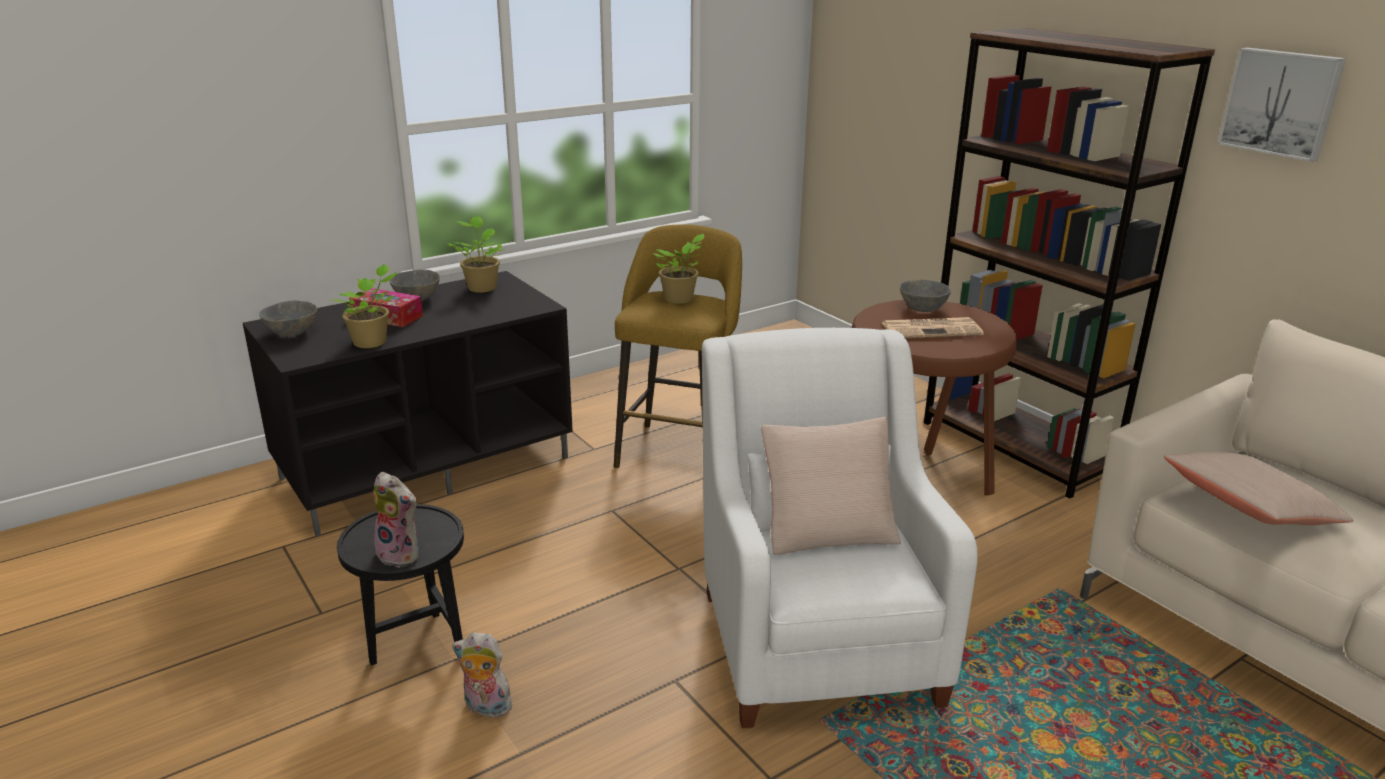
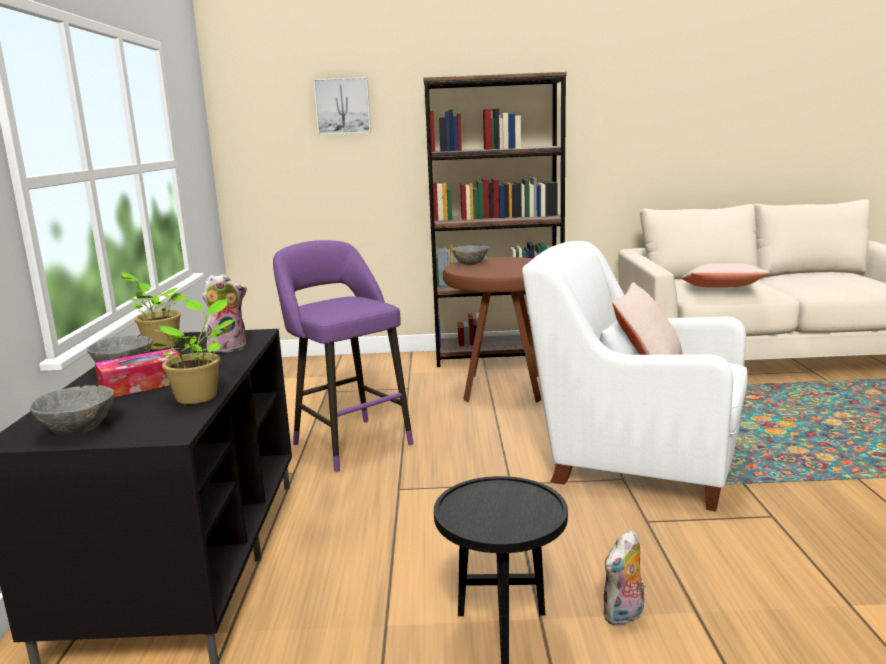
camera: 55 degrees left, 10 degrees down
plush toy [373,472,419,568] -> plush toy moved to [202,274,247,353]
yellow stool [614,224,742,468] -> purple stool [273,240,413,472]
potted plant [652,233,705,304] -> none
newspaper [882,317,984,338] -> none
picture [1218,47,1346,162] -> picture moved to [313,77,371,135]

